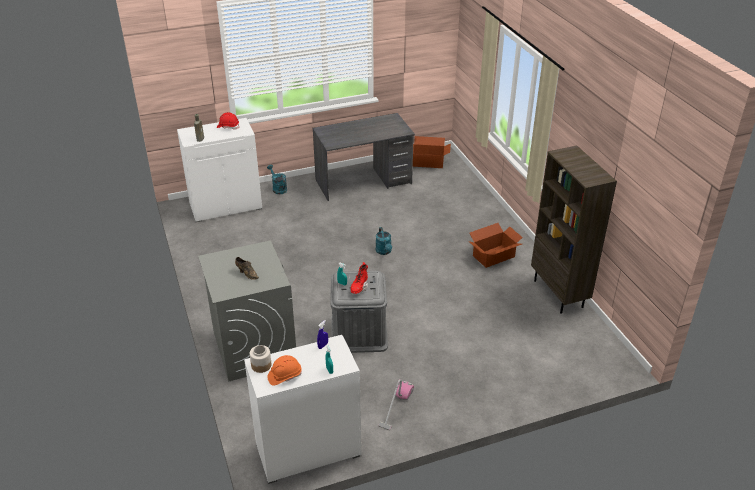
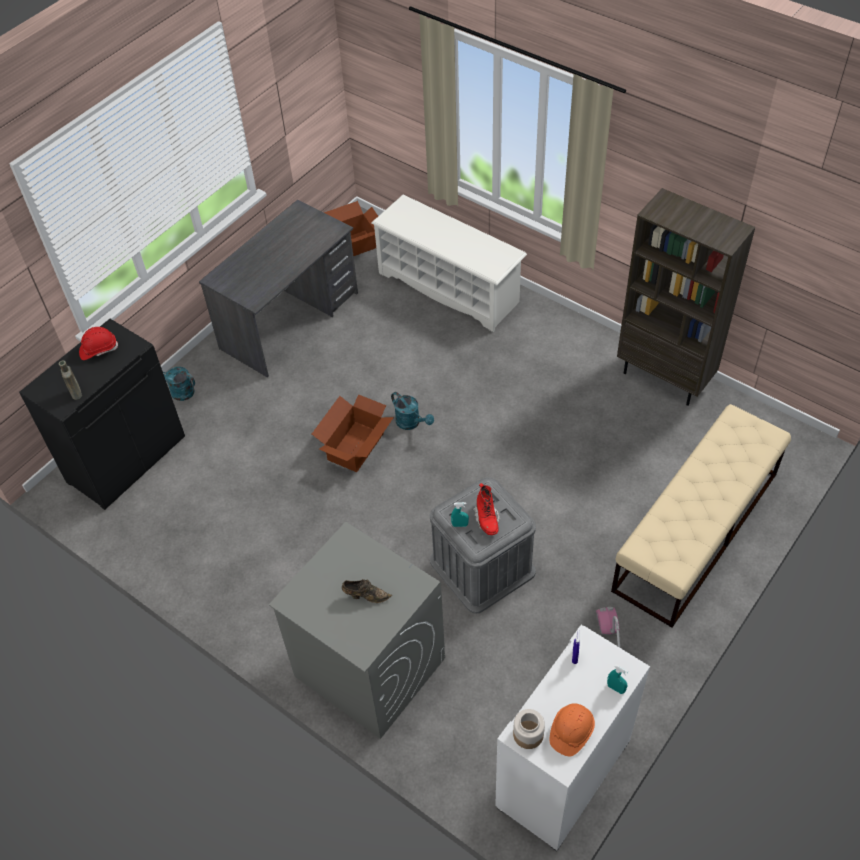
camera: 30 degrees left, 15 degrees up
white cabinet [177,118,262,222] -> black cabinet [19,319,185,510]
cardboard box [469,223,523,268] -> cardboard box moved to [312,394,394,472]
none -> white shoe rack [371,195,527,332]
none -> beige bench [611,404,791,628]

